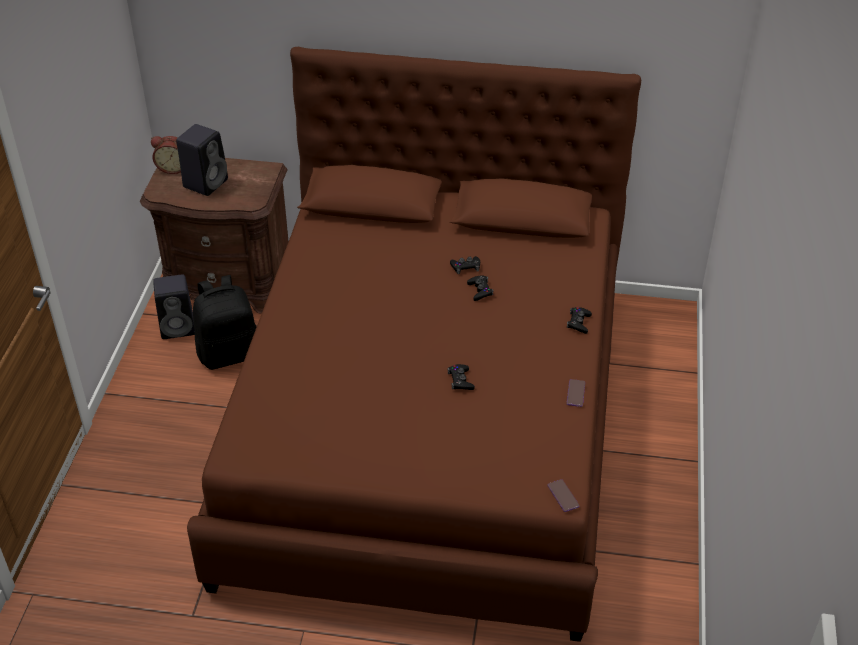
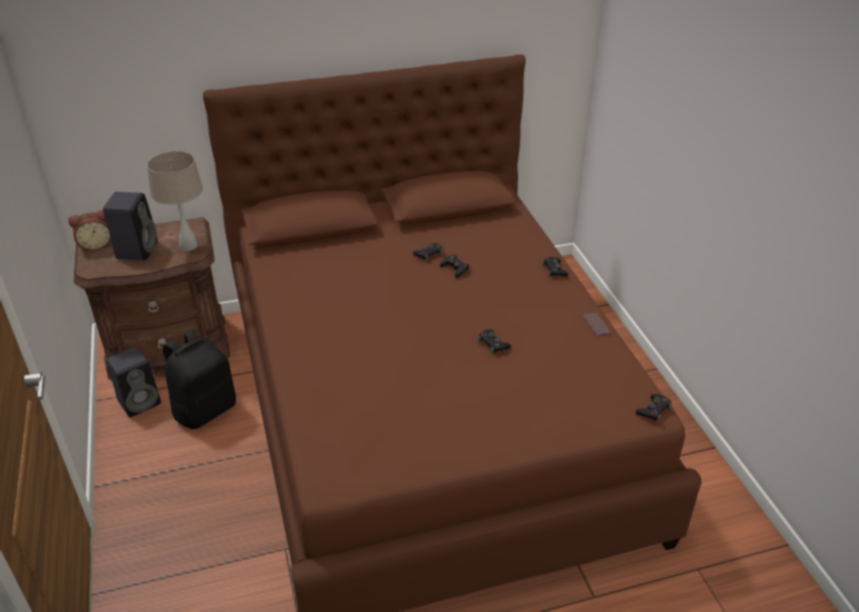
camera: 25 degrees left, 5 degrees down
phone [547,479,579,512] -> black game controller [636,394,673,422]
none -> beige table lamp [147,151,203,251]

